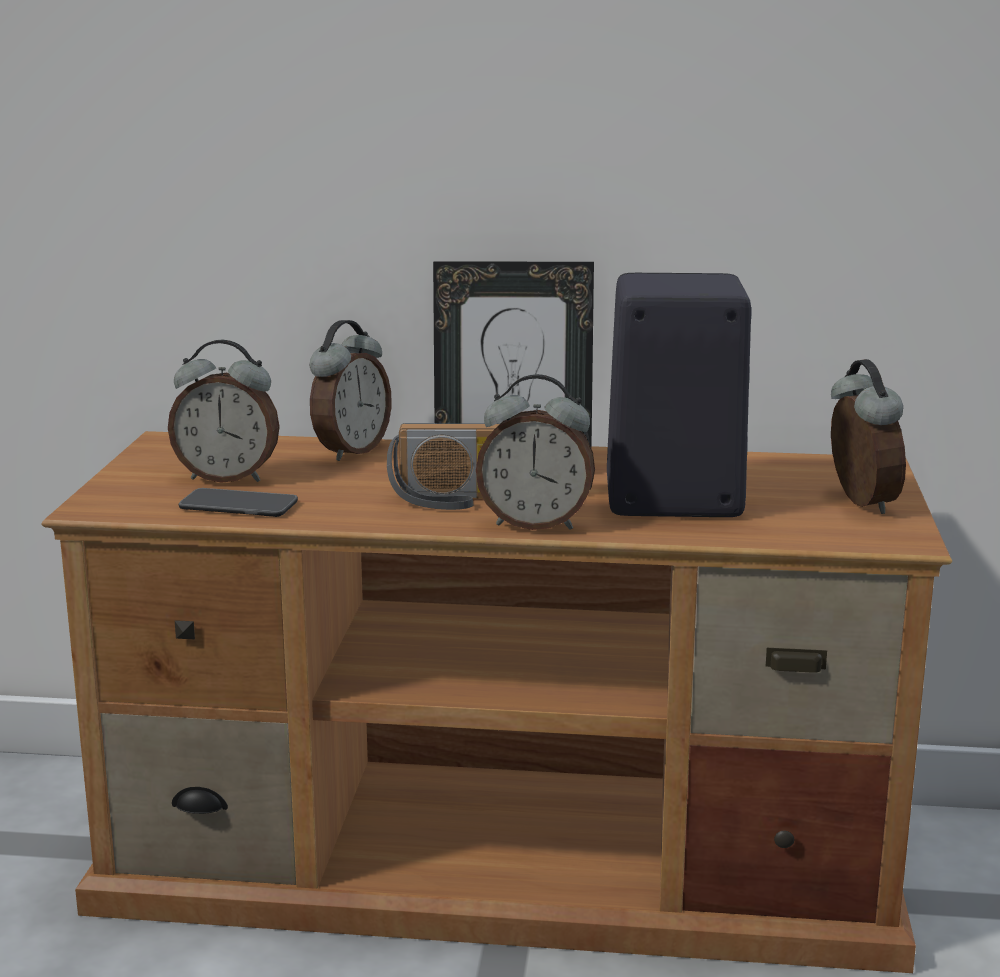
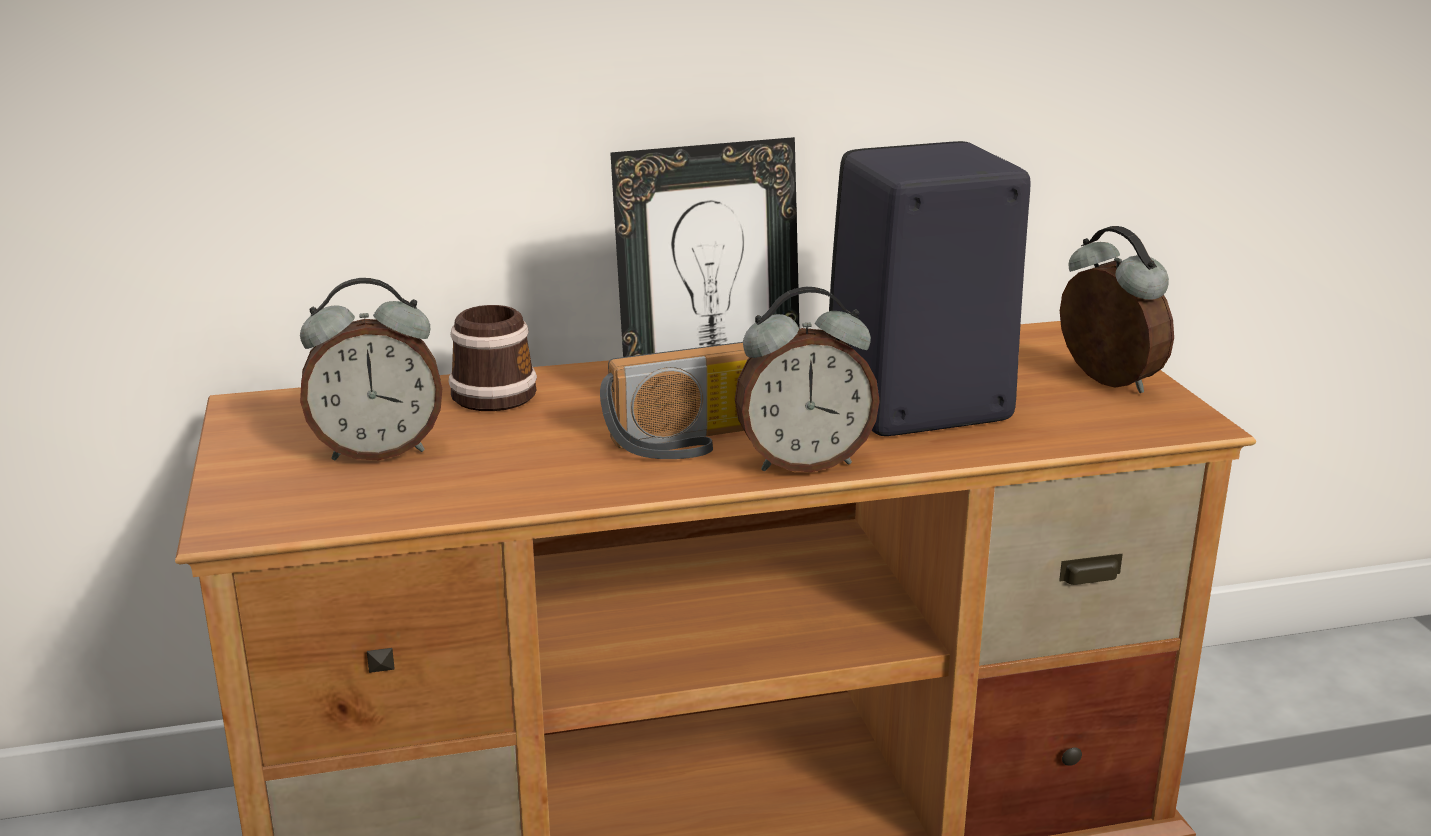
camera: 20 degrees left, 5 degrees up
phone [179,488,298,517] -> none
alarm clock [310,320,392,461] -> mug [448,305,537,411]

